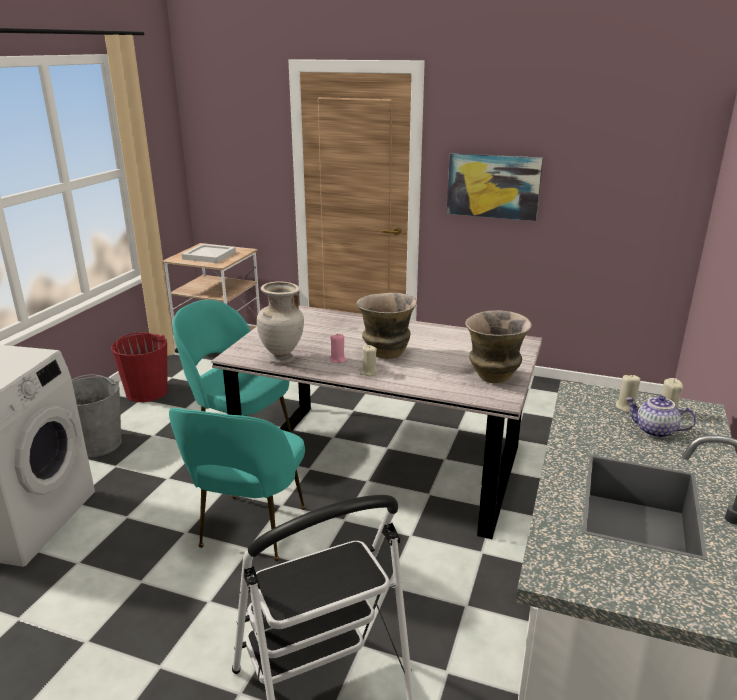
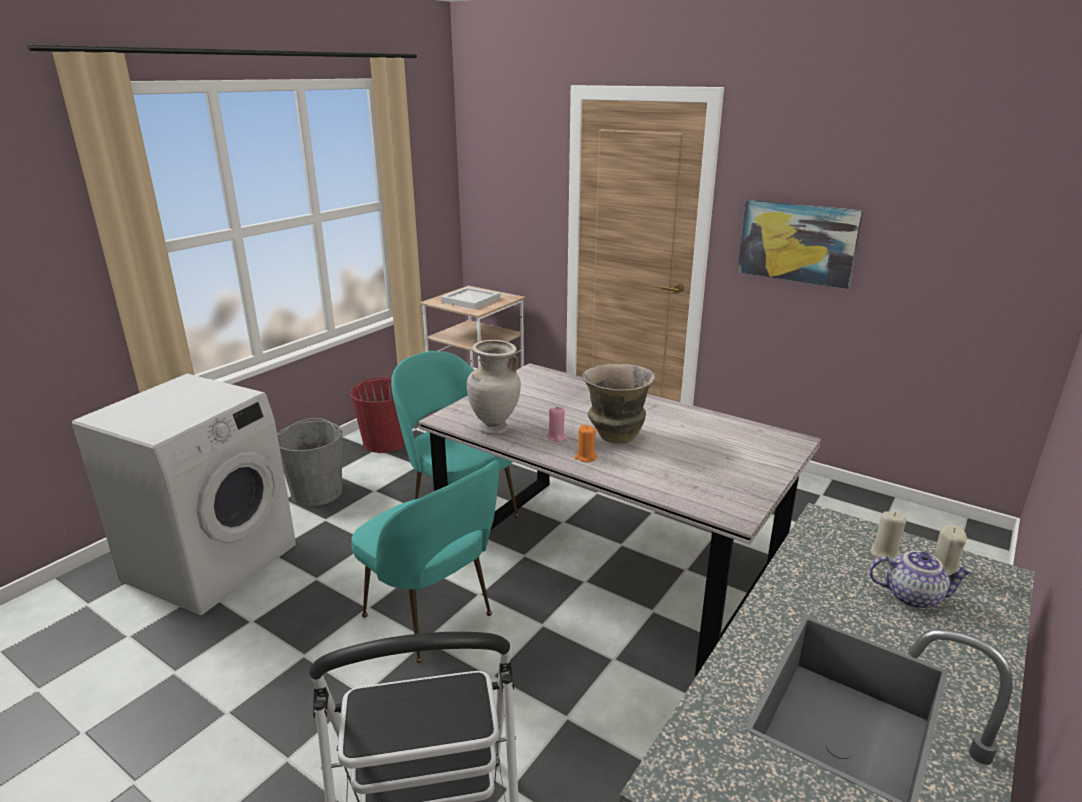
camera: 15 degrees right, 0 degrees up
turquoise chair [169,408,306,561] -> turquoise chair turned 75 degrees counterclockwise [352,460,499,663]
beige candle [360,345,378,376] -> orange candle [574,425,597,462]
vase [465,310,532,383] -> none
teapot [625,395,696,438] -> teapot turned 150 degrees clockwise [869,551,973,609]

